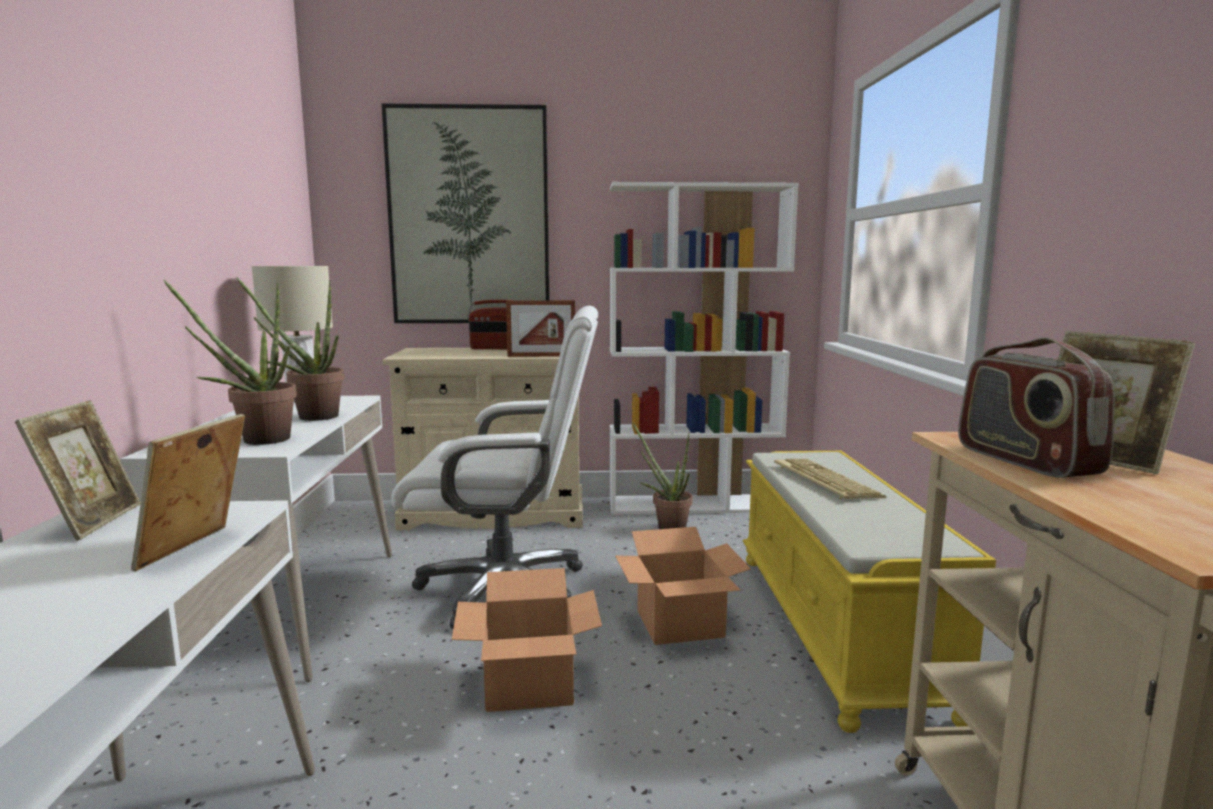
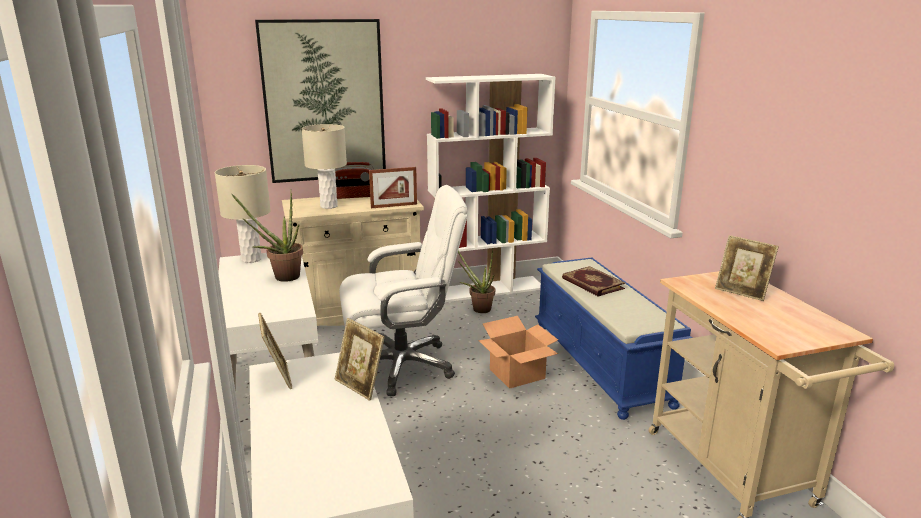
camera: 15 degrees left, 10 degrees up
picture frame [131,414,245,571] -> picture frame turned 45 degrees counterclockwise [335,318,384,401]
potted plant [163,280,297,445] -> none
cardboard box [452,568,602,712] -> none
yellow bench [743,451,996,733] -> blue bench [535,257,692,420]
keyboard [774,459,887,499] -> book [562,266,625,297]
radio [958,338,1115,478] -> none
none -> beige table lamp [302,124,347,209]

